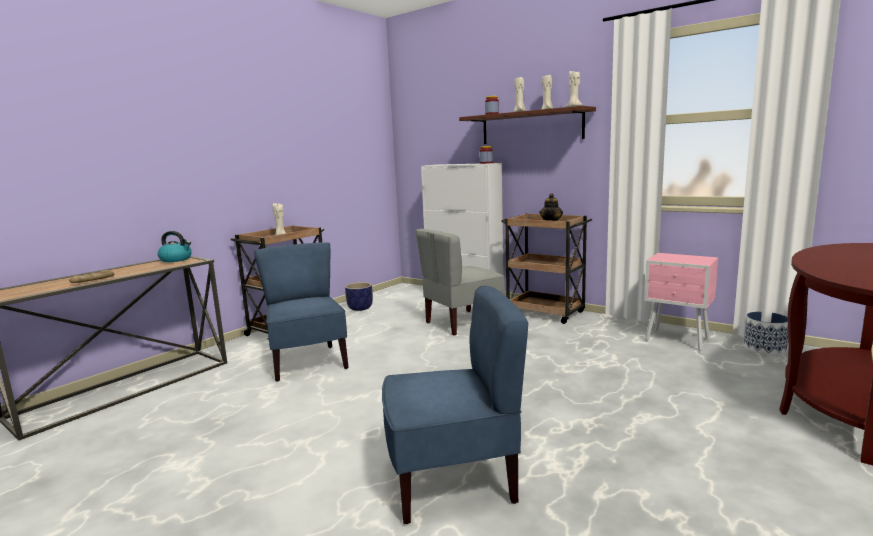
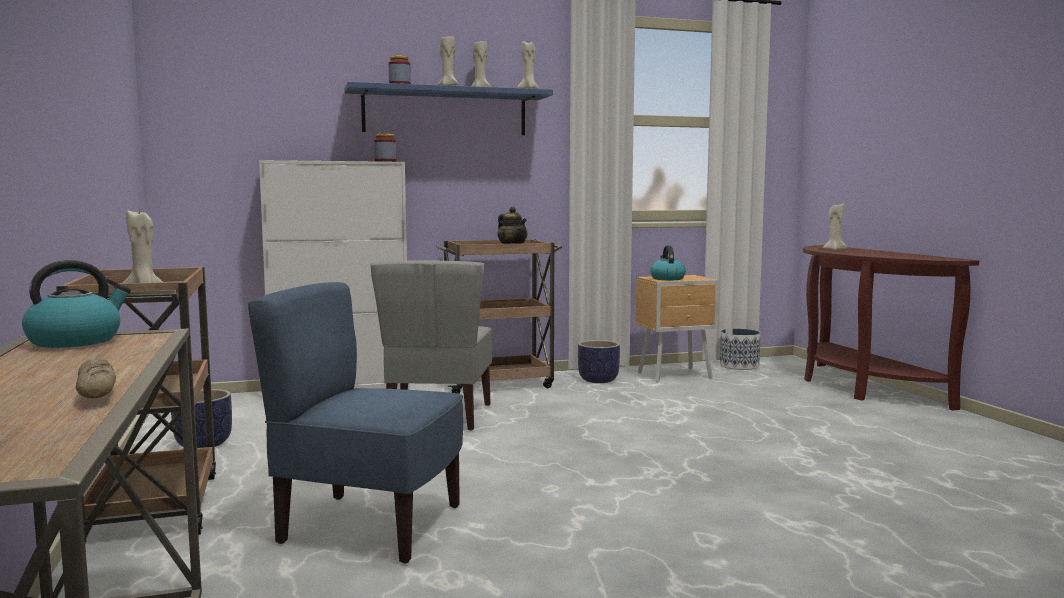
camera: 55 degrees left, 5 degrees down
blue chair [382,286,528,524] -> none
brown shelf [459,106,596,144] -> blue shelf [344,82,553,135]
pink nightstand [644,253,718,351] -> brown nightstand [635,275,719,382]
none -> planter [578,340,620,383]
none -> kettle [650,246,686,280]
none -> beige candle [823,203,847,250]

